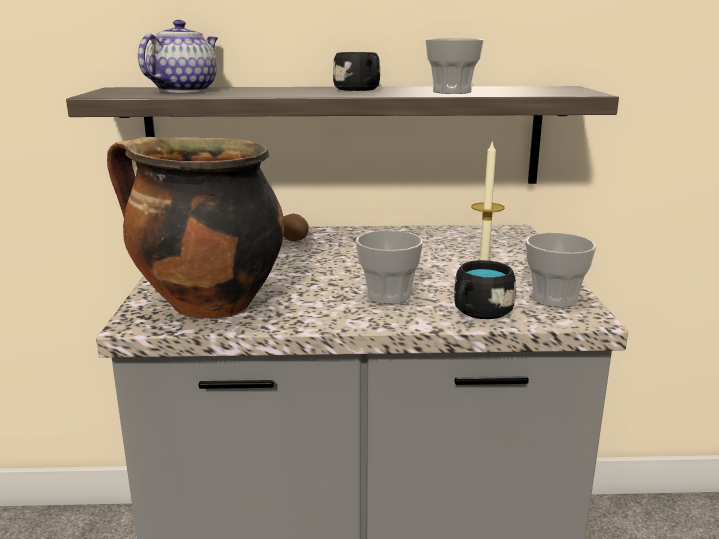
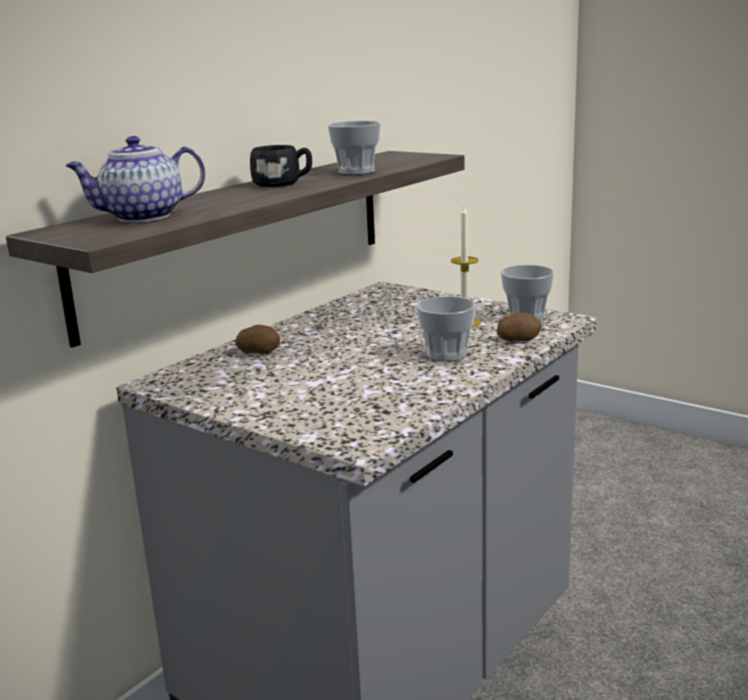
camera: 50 degrees left, 0 degrees up
cooking pot [107,137,284,318] -> none
teapot [138,20,218,93] -> teapot turned 90 degrees counterclockwise [65,136,205,222]
black mug [454,260,516,319] -> potato [497,312,542,341]

